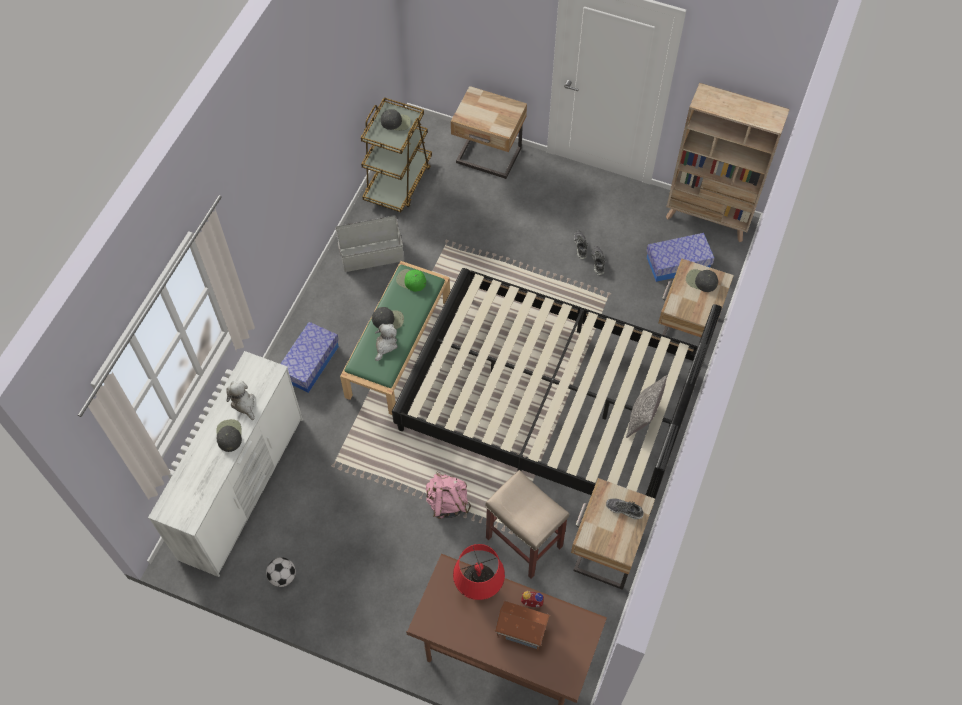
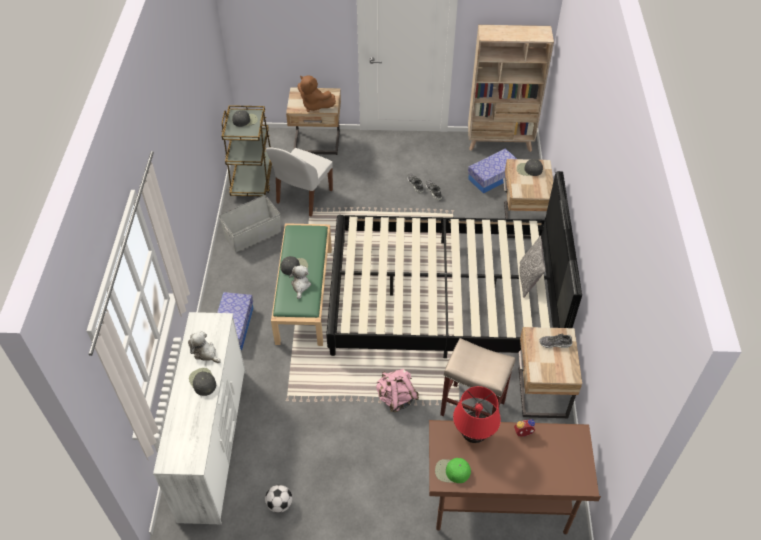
camera: 20 degrees left, 10 degrees down
green cap [396,269,426,292] -> green cap moved to [435,458,471,483]
toy house [494,601,550,650] -> none
none -> white chair [266,148,333,216]
none -> brown plush toy [297,75,336,112]

